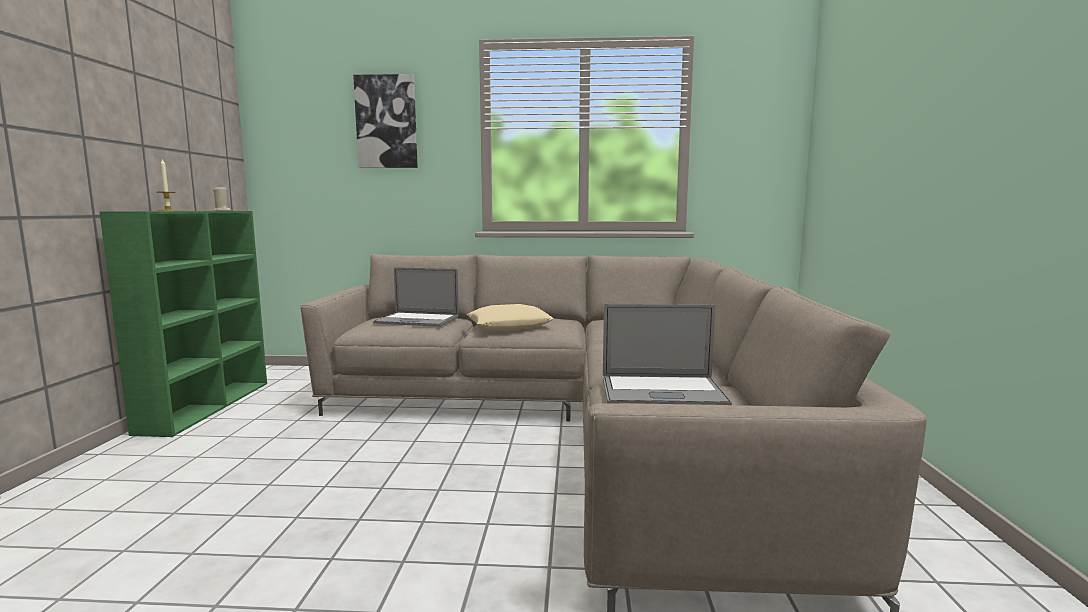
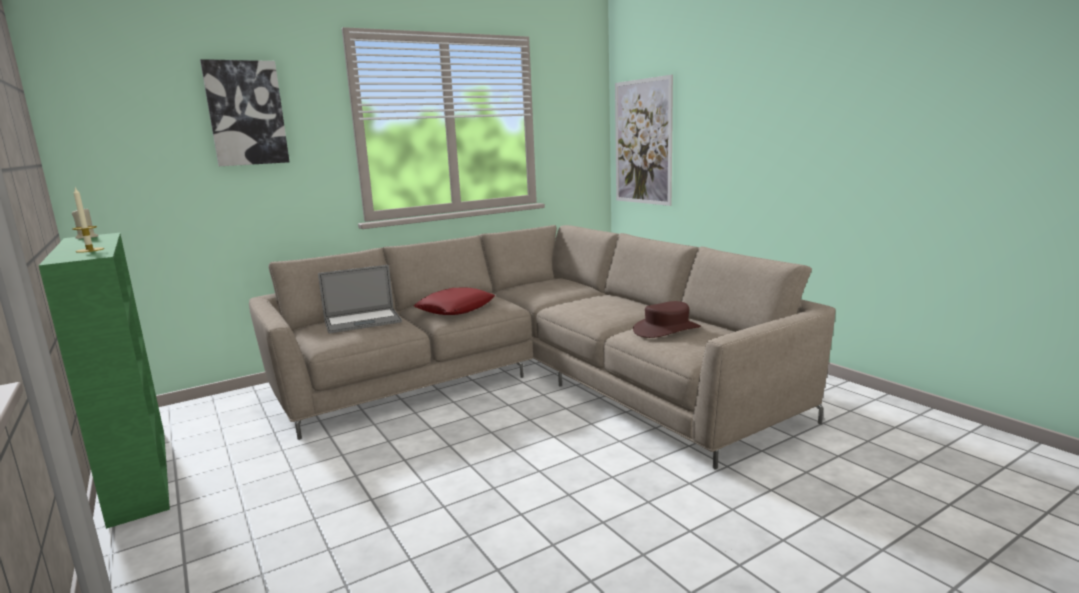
camera: 35 degrees left, 5 degrees up
beige pillow [467,304,554,331] -> red pillow [414,288,495,315]
laptop [603,304,732,405] -> brown hat [633,301,701,338]
none -> picture [615,75,673,206]

